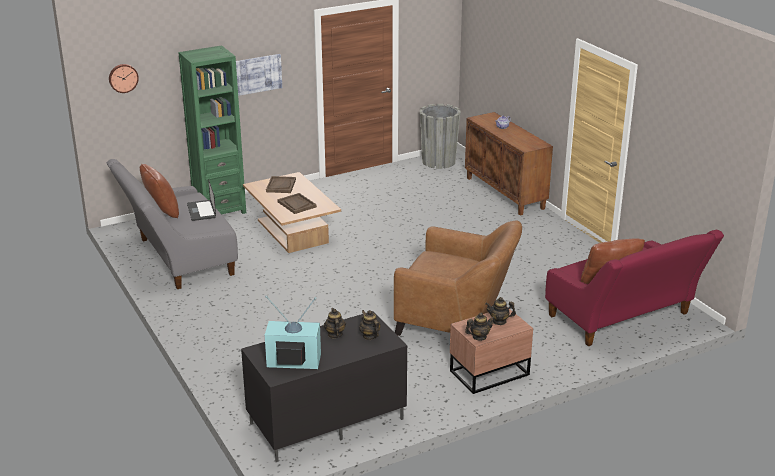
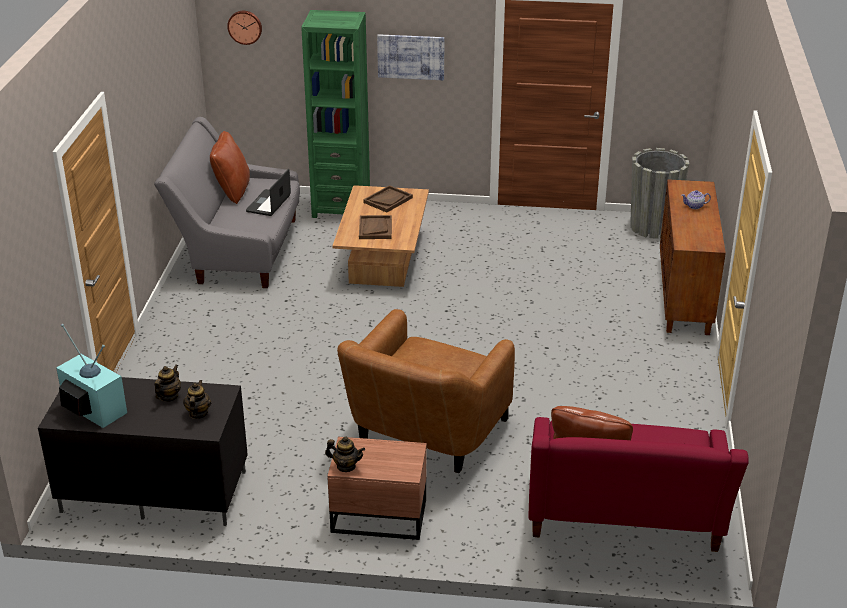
camera: 35 degrees right, 5 degrees up
brown armchair [394,221,522,336] -> brown armchair turned 60 degrees clockwise [337,309,515,473]
teapot [485,297,516,325] -> none

